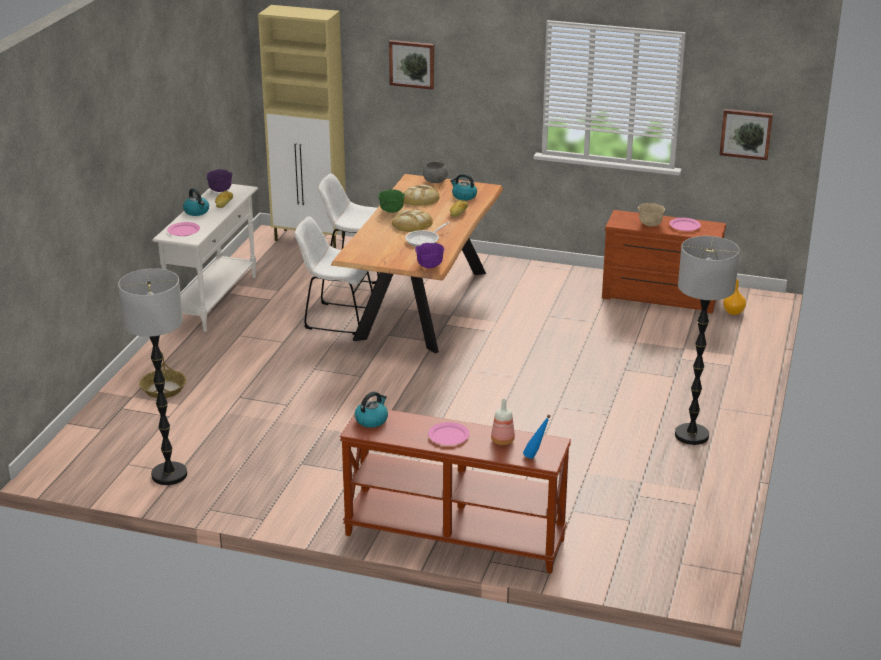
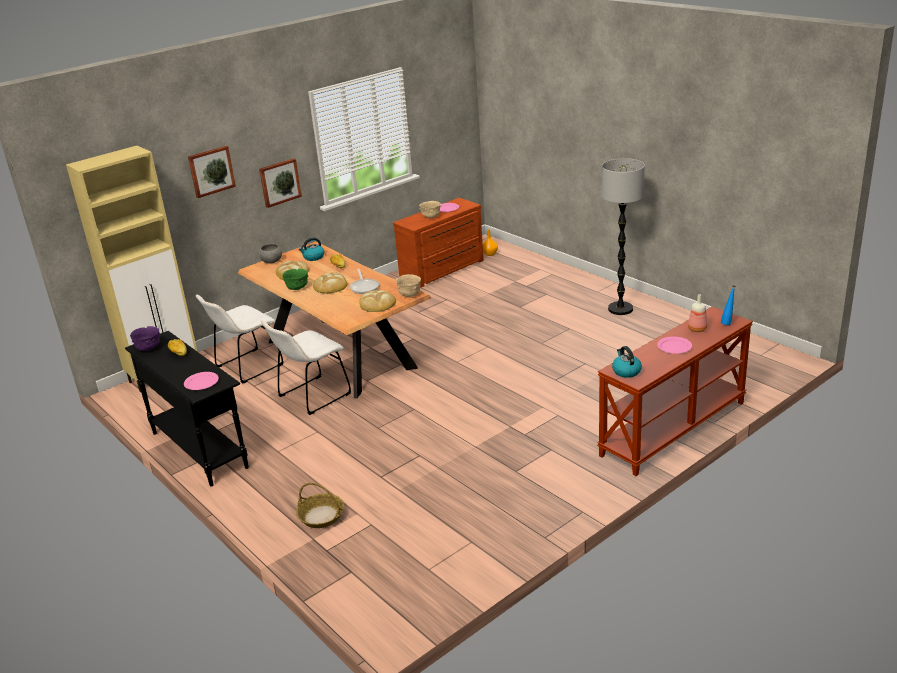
camera: 55 degrees left, 0 degrees up
floor lamp [118,268,187,485] -> none
white console table [152,184,258,332] -> black console table [125,331,249,487]
kettle [183,188,209,216] -> none
purple bowl [415,243,444,268] -> beige bowl [396,274,421,297]
picture [719,109,773,160] -> picture moved to [259,158,302,208]
none -> bread [359,290,396,312]

